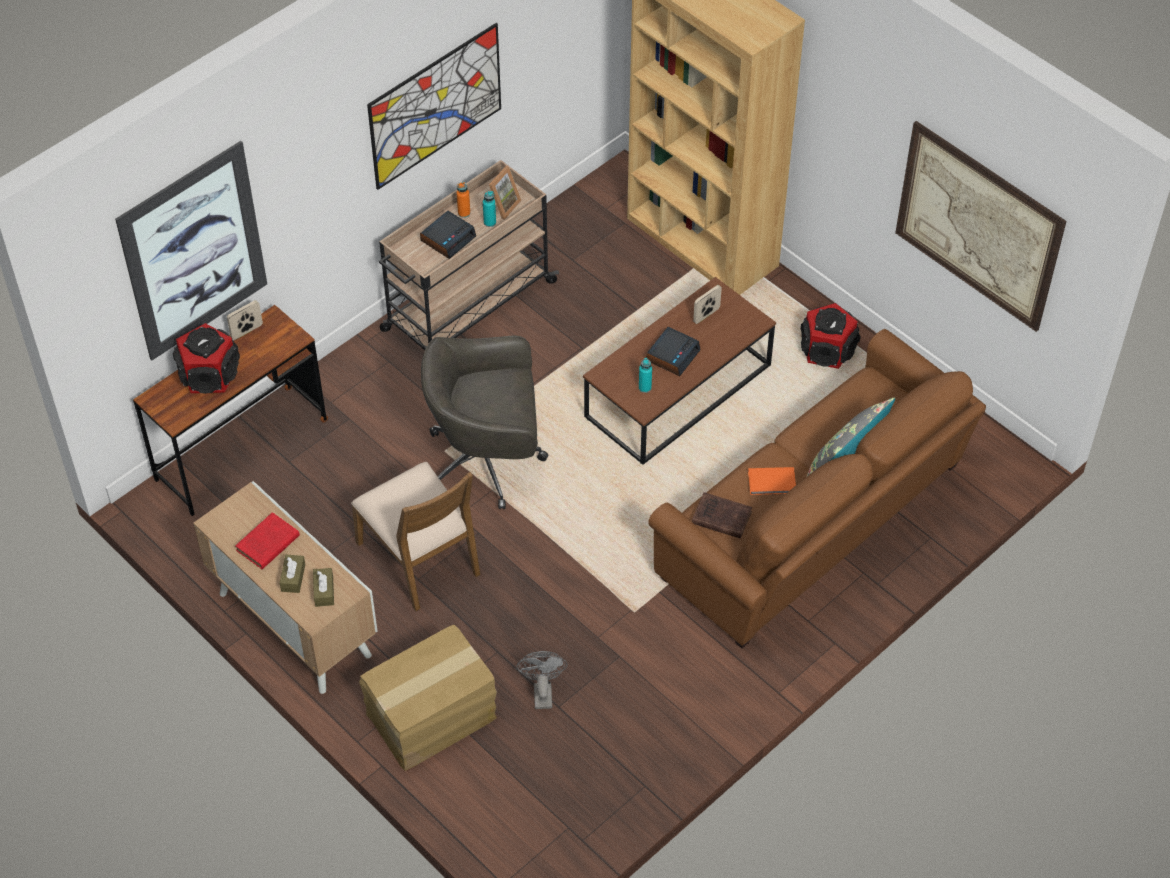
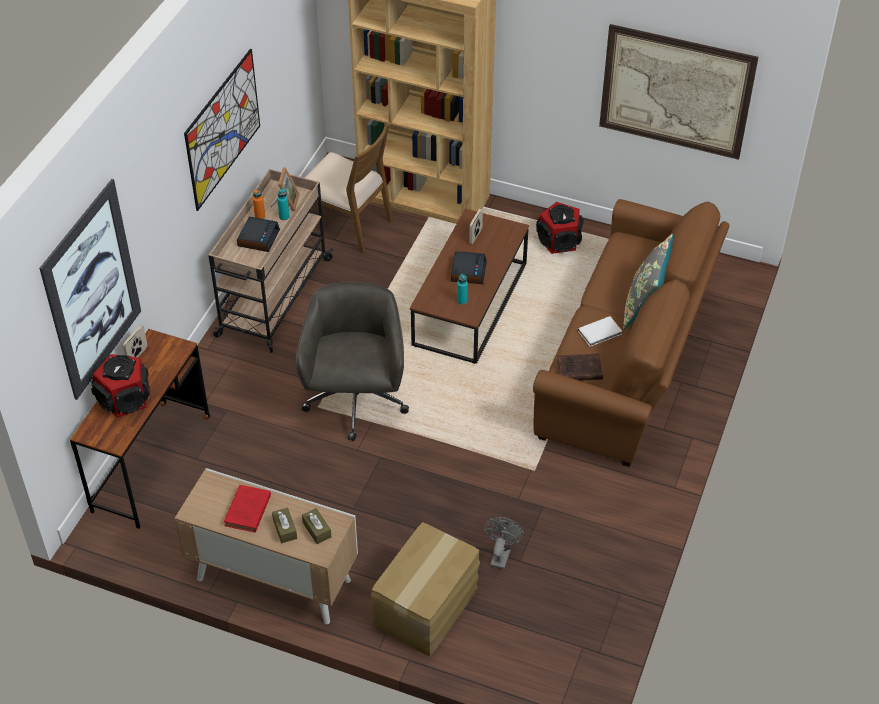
camera: 25 degrees left, 5 degrees down
brown chair [351,462,480,611] -> brown chair moved to [305,124,393,253]
grey office chair [421,336,548,509] -> grey office chair turned 120 degrees clockwise [296,282,409,441]
grey fan [516,651,568,709] -> grey fan turned 45 degrees clockwise [483,517,525,570]
orange book [748,467,796,495] -> white book [578,316,622,346]

